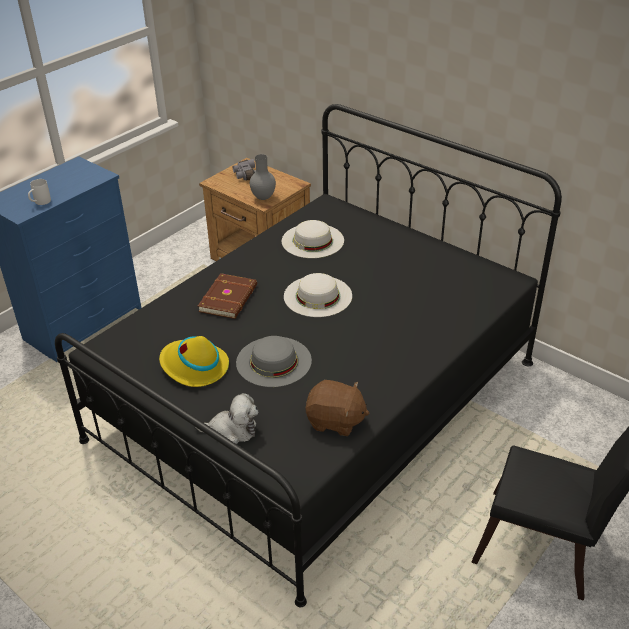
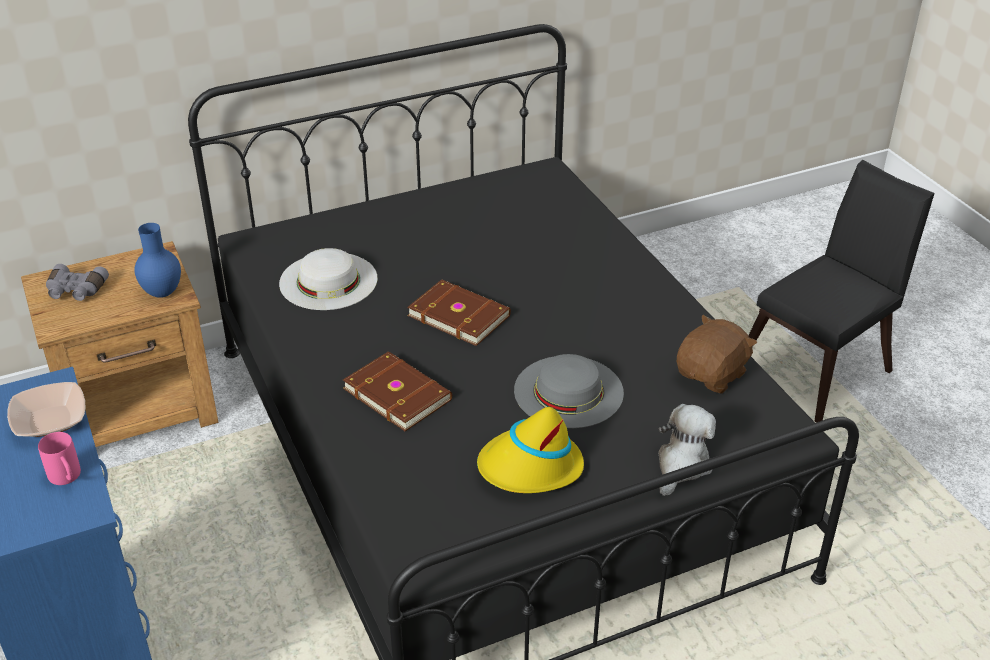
camera: 65 degrees left, 0 degrees up
white mug [28,179,51,205] -> pink mug [38,432,81,485]
grey vase [250,154,276,200] -> blue vase [134,223,181,298]
white hat [284,273,352,317] -> brown book [407,280,511,346]
none -> bowl [7,382,85,437]

